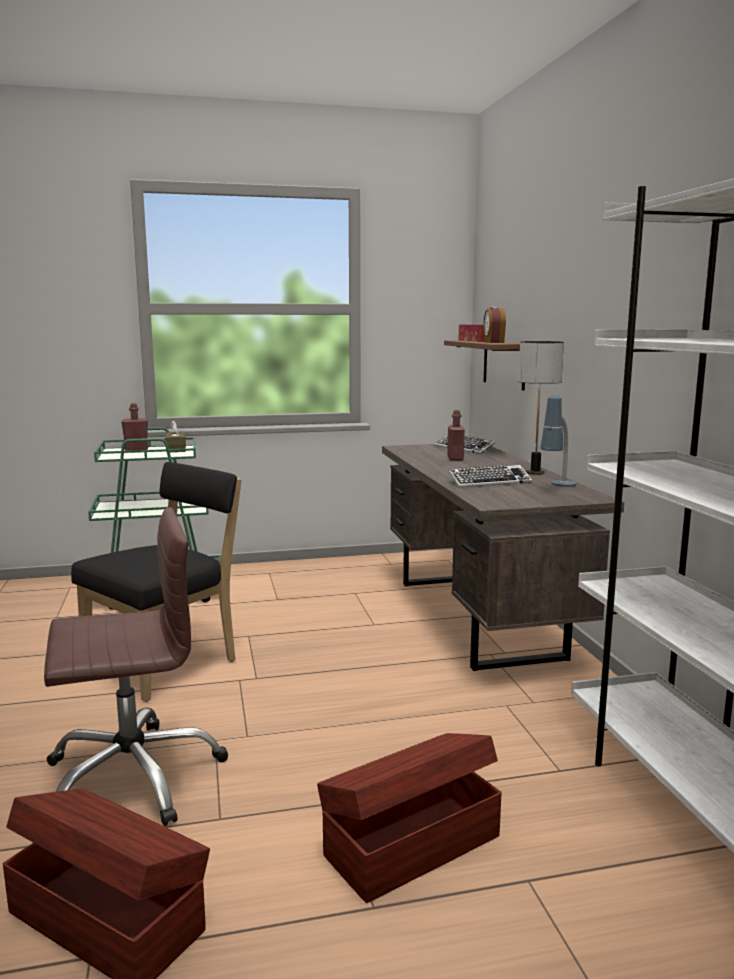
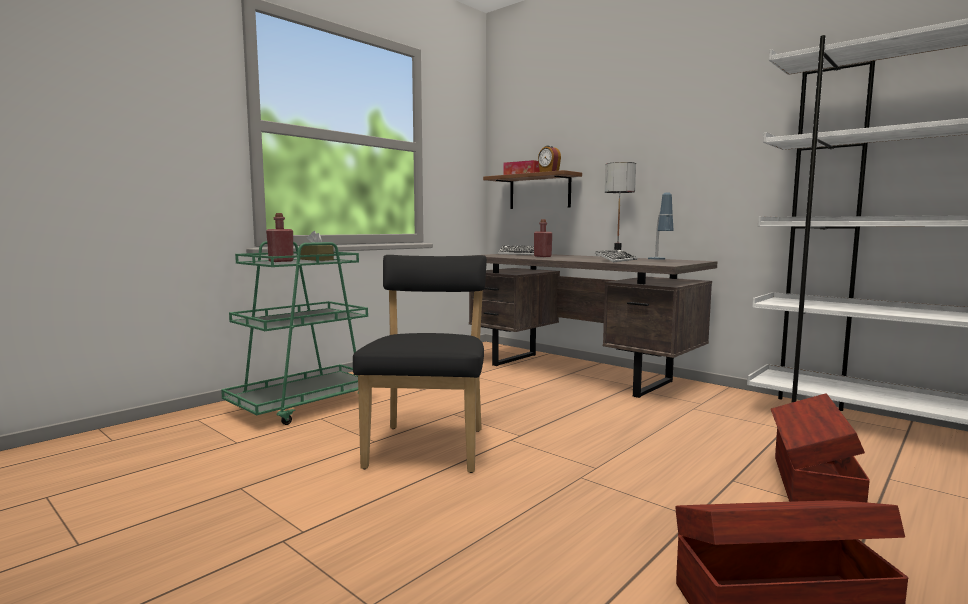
camera: 35 degrees left, 5 degrees down
brown office chair [44,507,228,826] -> none

